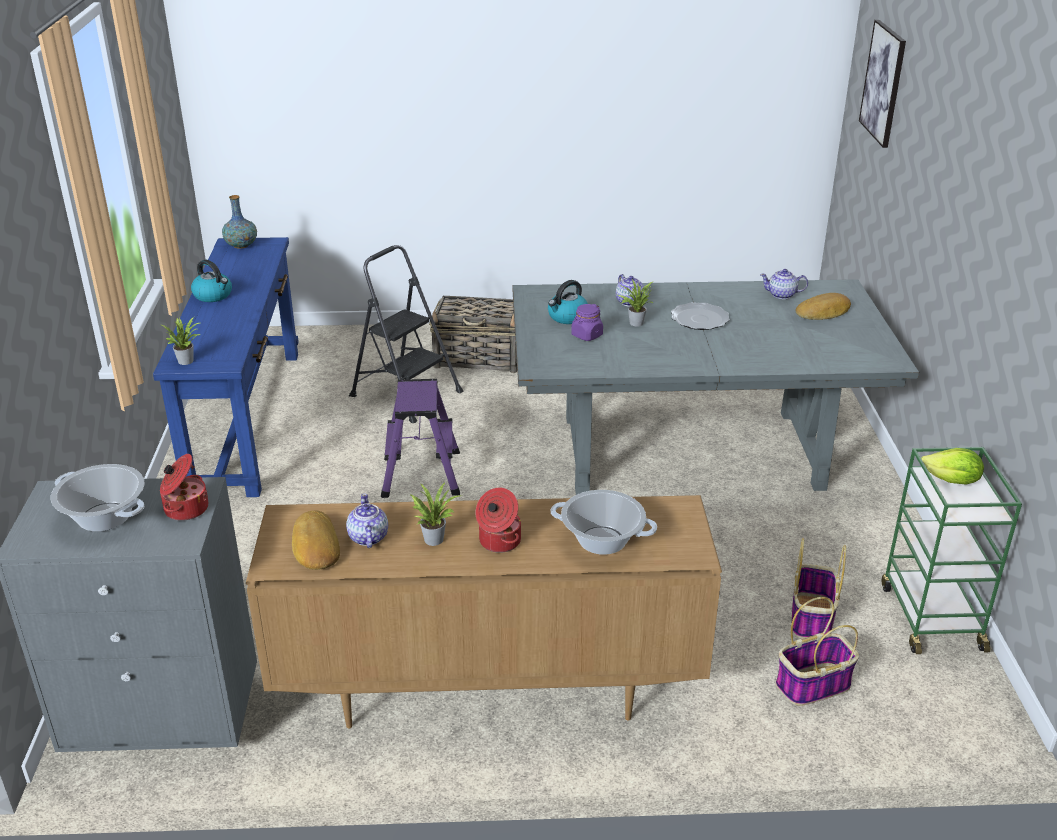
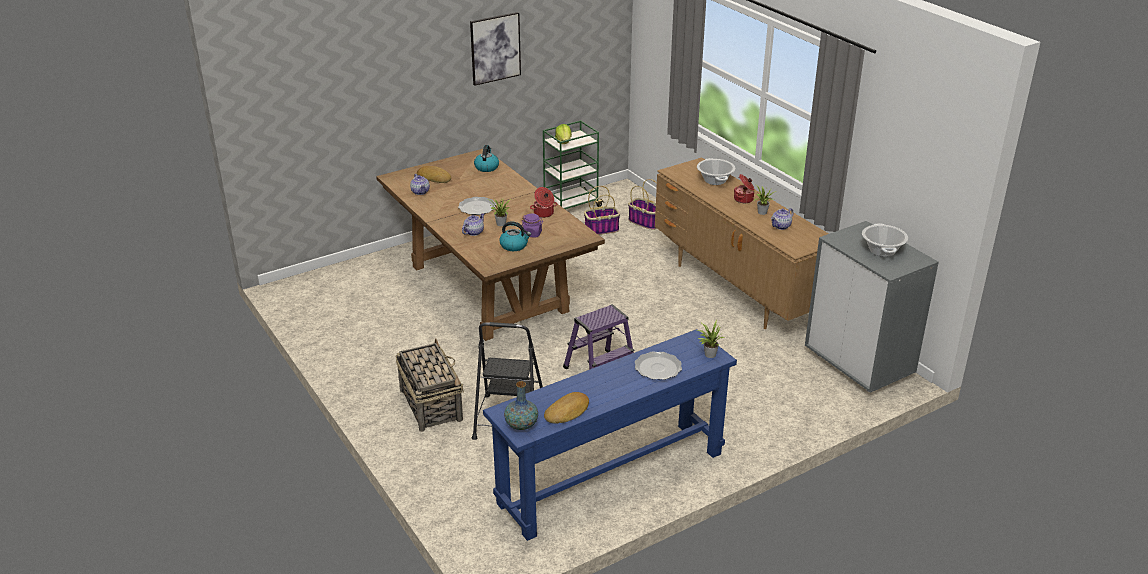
camera: 120 degrees left, 0 degrees up
cooking pot [160,454,208,521] -> cooking pot moved to [530,187,557,218]
kettle [191,260,232,302] -> kettle moved to [474,145,499,172]
bread [292,510,340,570] -> bread moved to [544,392,589,424]
grey dining table [512,279,919,495] -> brown dining table [376,149,605,341]
picture [859,20,906,148] -> picture moved to [470,12,521,86]
none -> plate [635,351,682,380]

